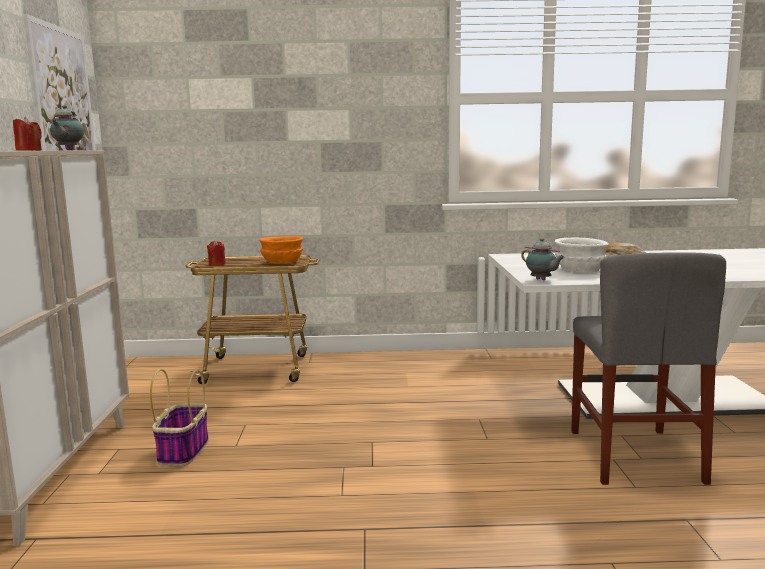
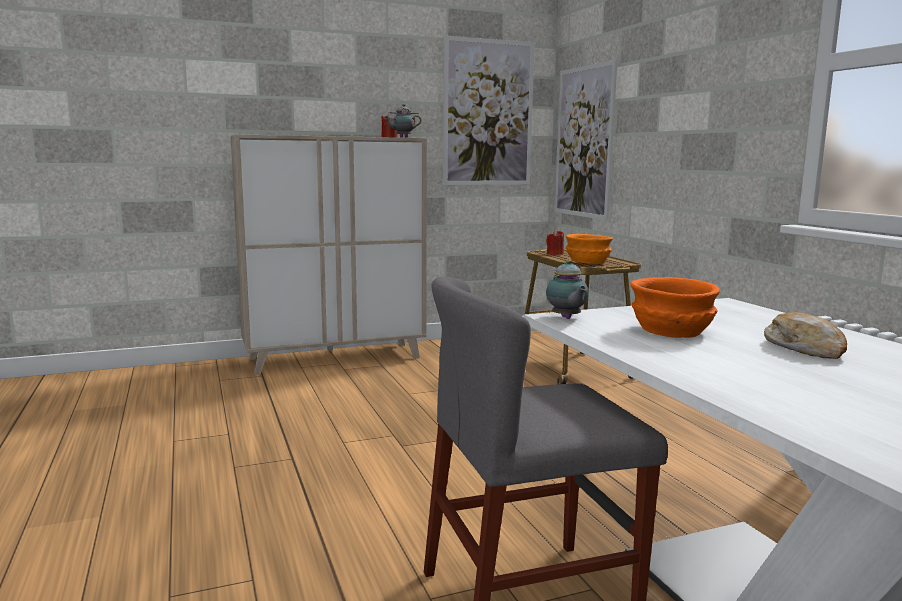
camera: 70 degrees right, 0 degrees up
basket [150,369,209,466] -> none
teapot [521,238,565,280] -> teapot turned 45 degrees counterclockwise [546,259,589,319]
white bowl [555,238,609,273] -> orange bowl [630,277,720,338]
none -> picture [554,59,618,220]

